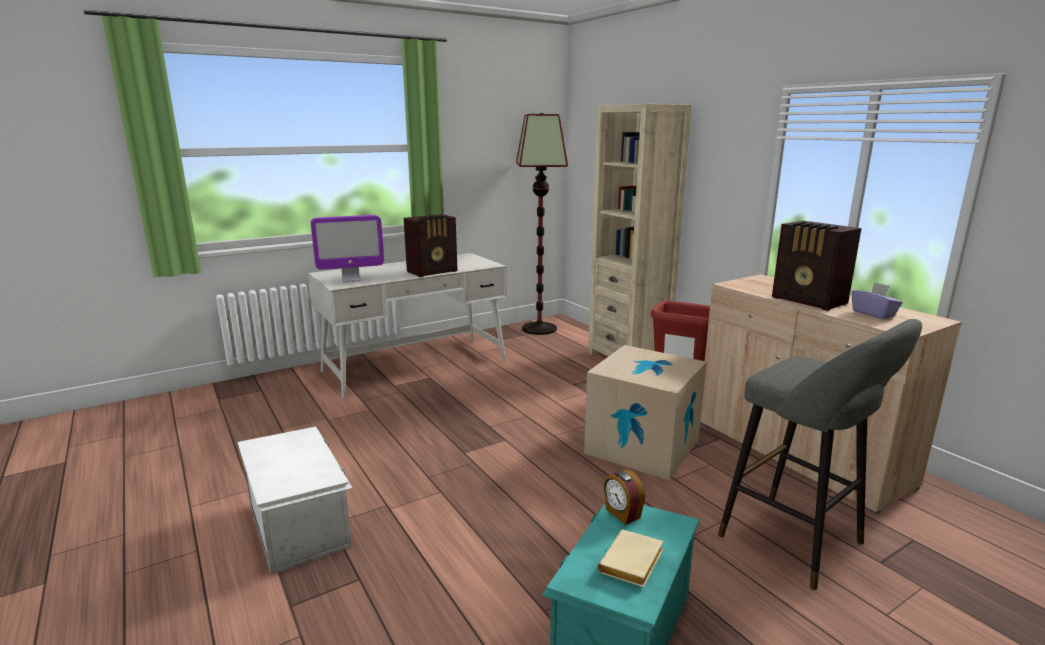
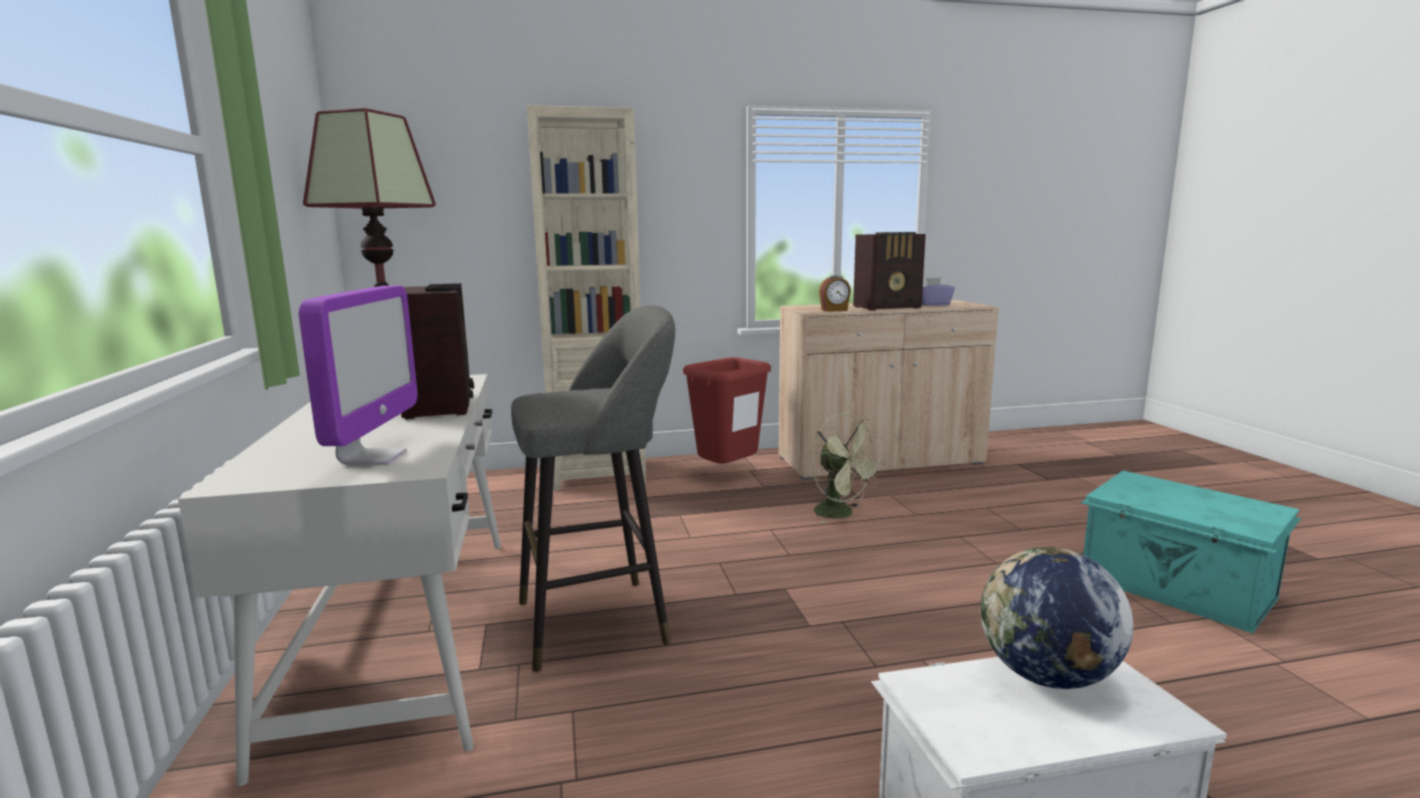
camera: 70 degrees left, 5 degrees down
cardboard box [584,345,707,480] -> green fan [812,413,884,524]
beige book [598,530,663,587] -> none
alarm clock [604,469,645,525] -> alarm clock moved to [819,275,851,312]
grey stool [718,319,922,590] -> grey stool moved to [511,305,675,672]
none -> globe [980,547,1133,689]

